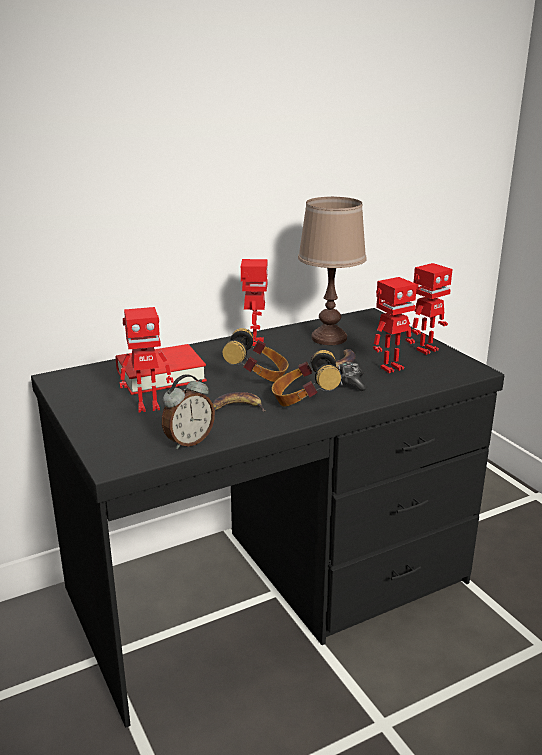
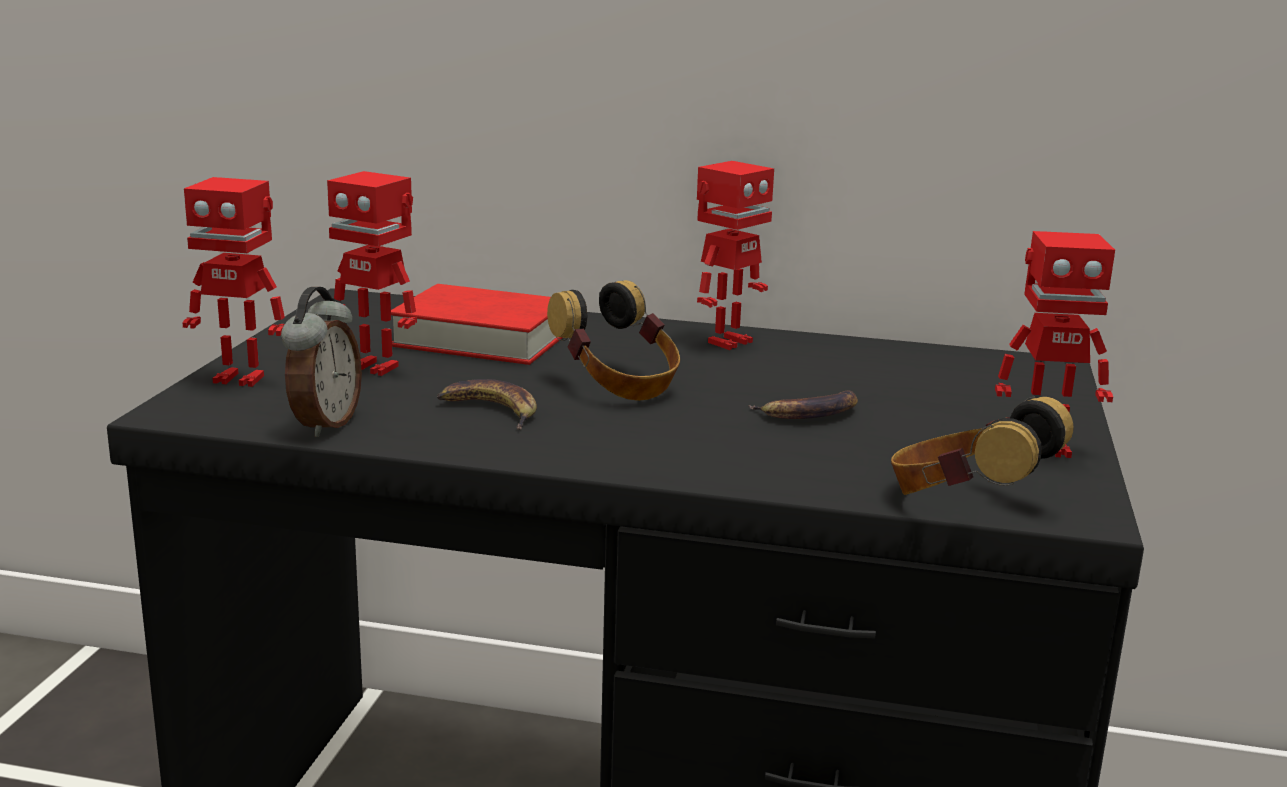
camera: 40 degrees right, 5 degrees down
alarm clock [162,374,215,449] -> alarm clock turned 75 degrees counterclockwise [281,287,362,437]
headphones [272,350,341,407] -> headphones moved to [891,396,1074,495]
brown table lamp [298,197,367,345] -> none
game controller [338,362,367,391] -> none
toy robot [373,277,417,373] -> toy robot moved to [182,177,285,387]

